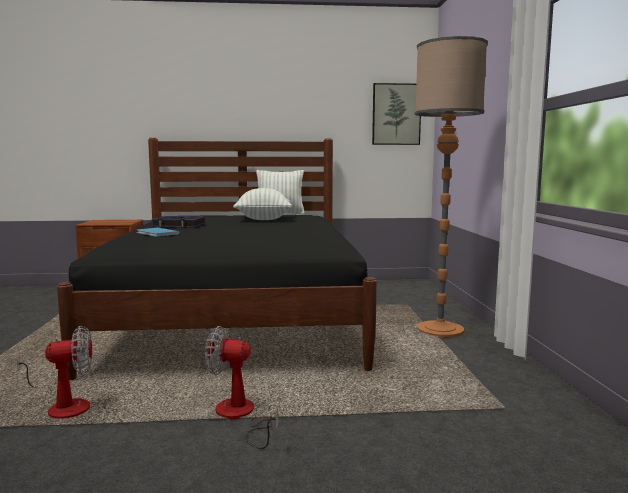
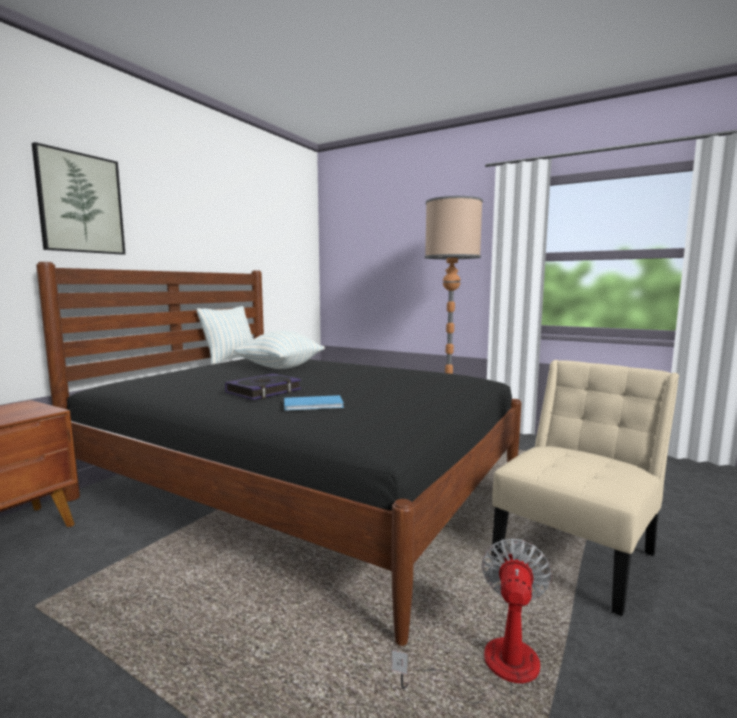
camera: 55 degrees left, 0 degrees up
fan [205,326,278,449] -> beige chair [491,360,679,616]
picture [372,83,421,145] -> picture moved to [32,142,125,255]

